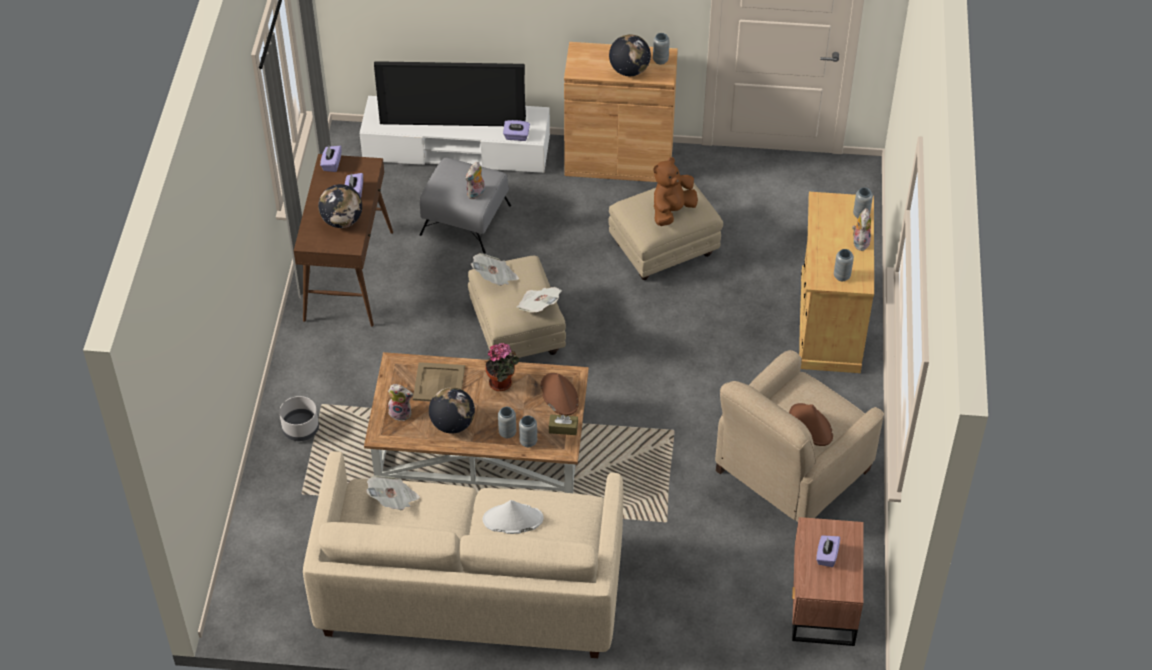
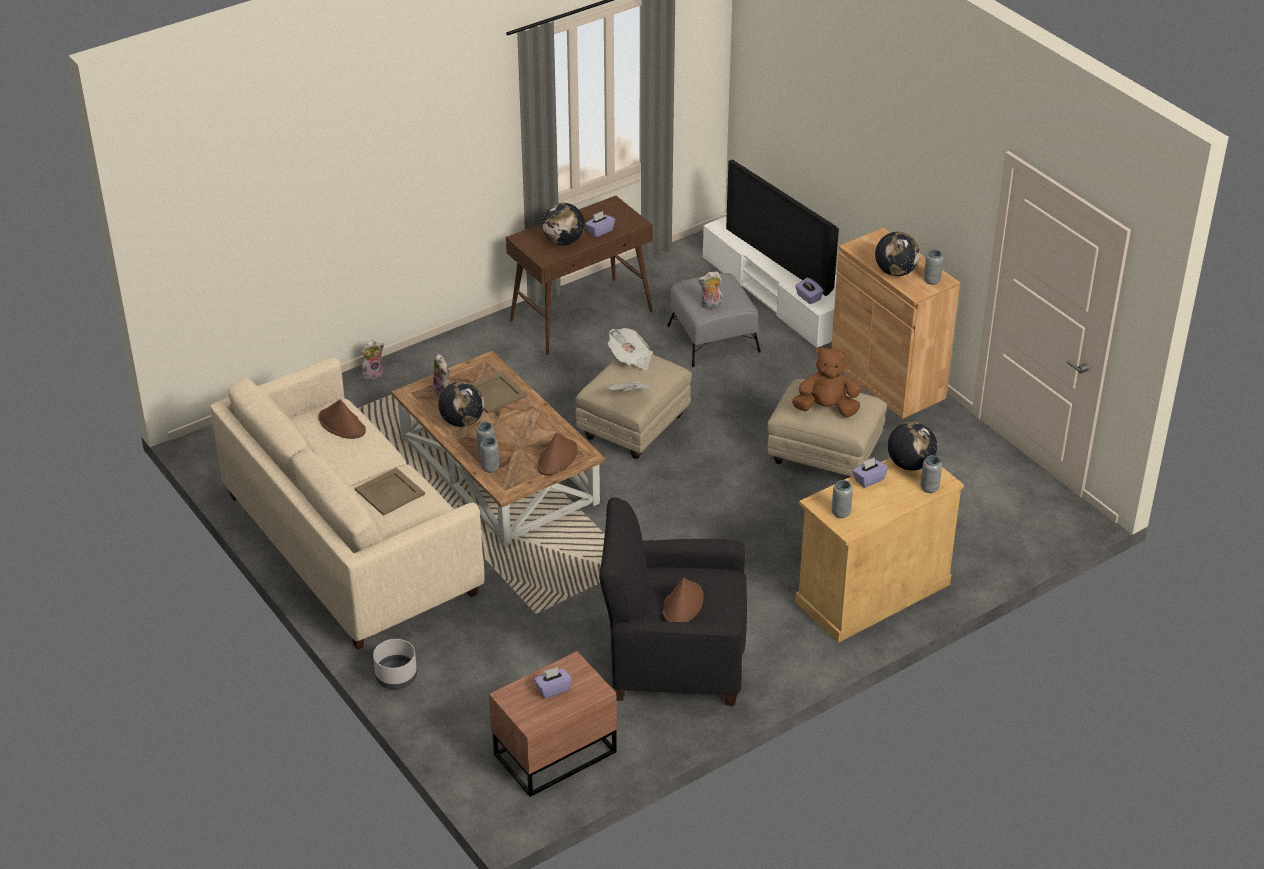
camera: 50 degrees right, 10 degrees down
grey planter [279,396,319,441] -> grey planter moved to [373,639,417,689]
purple tissue box [320,146,341,172] -> purple tissue box moved to [852,457,888,488]
newspaper [366,475,420,511] -> brown hat [318,399,366,439]
white hat [483,500,544,534] -> beige tray [355,467,425,516]
potted plant [486,343,519,391] -> none
brown tissue box [549,414,578,435] -> none
beige armchair [715,350,884,522] -> black armchair [599,497,747,706]
plush toy [852,208,871,251] -> plush toy moved to [362,340,384,379]
none -> globe [888,421,937,471]

